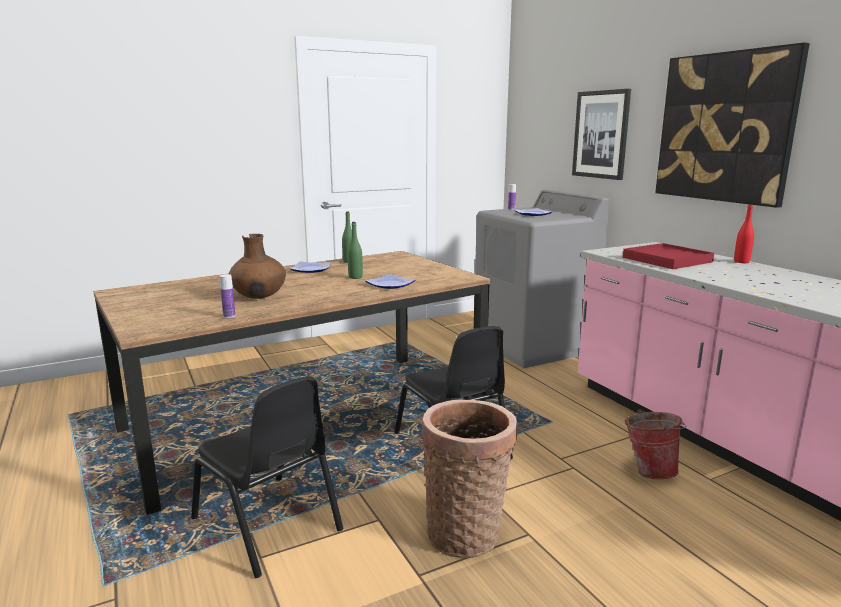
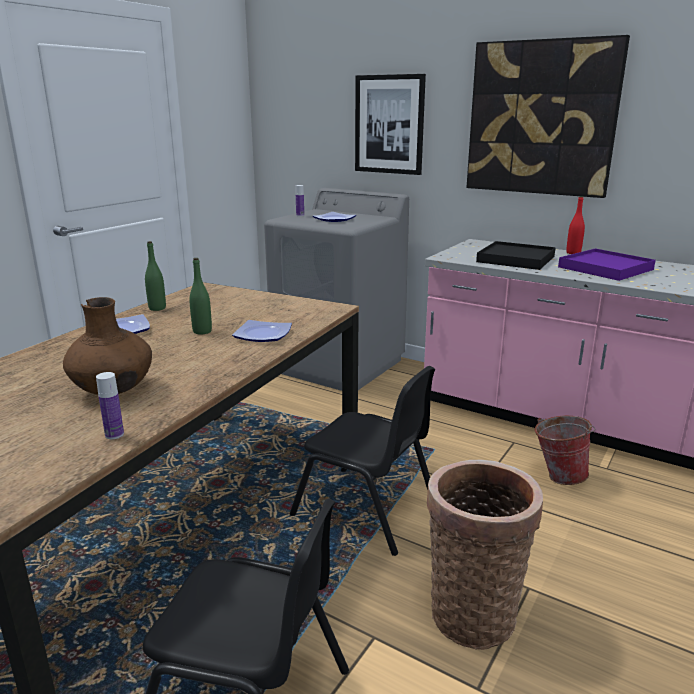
camera: 30 degrees left, 5 degrees up
red tray [623,243,714,269] -> black tray [476,241,556,270]
none -> purple tray [558,249,656,281]

